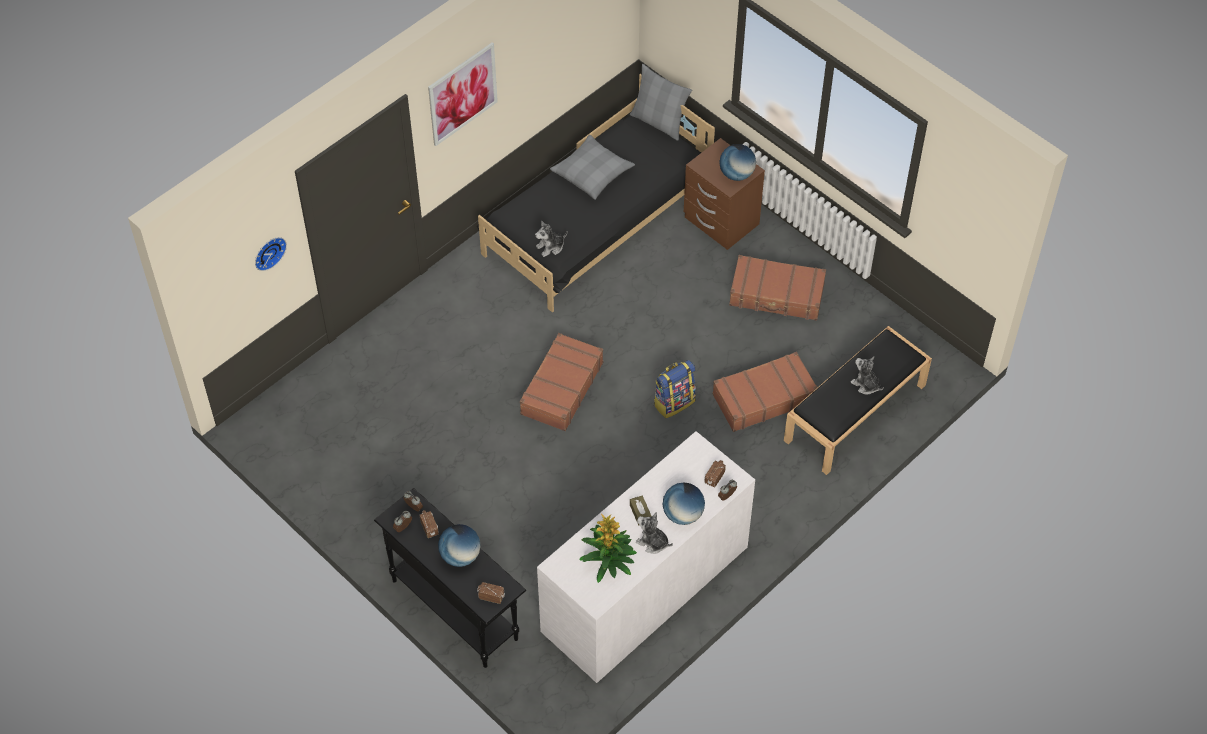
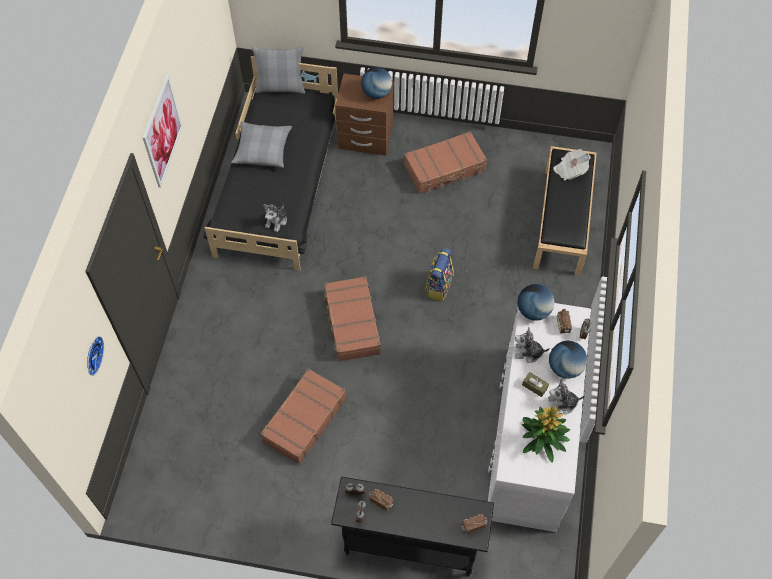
camera: 35 degrees left, 5 degrees up
globe [438,524,481,567] -> globe moved to [517,284,555,321]
brown suitcase [713,352,818,432] -> brown suitcase moved to [260,368,347,465]
plush toy [851,356,884,395] -> plush toy moved to [515,327,550,363]
none -> newspaper [553,149,591,181]

